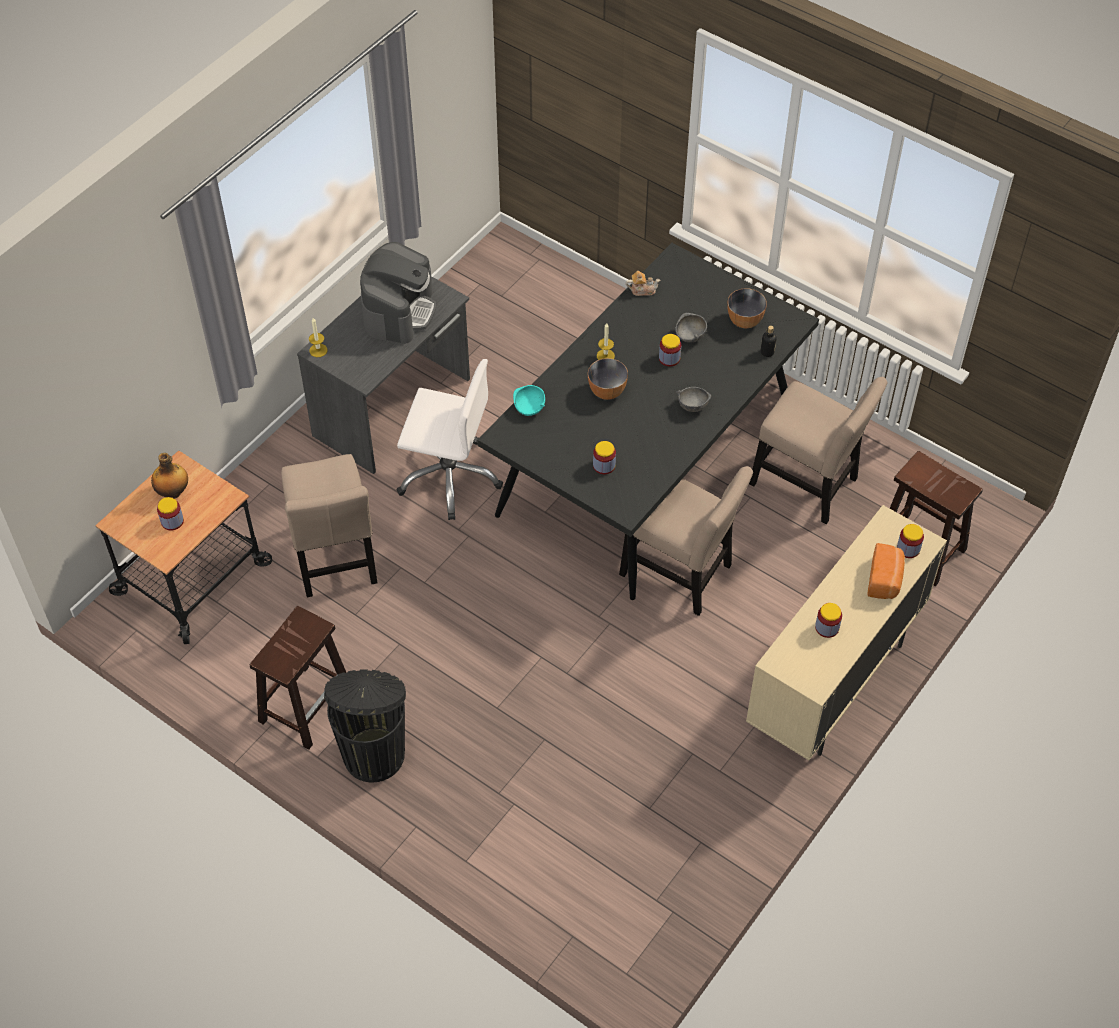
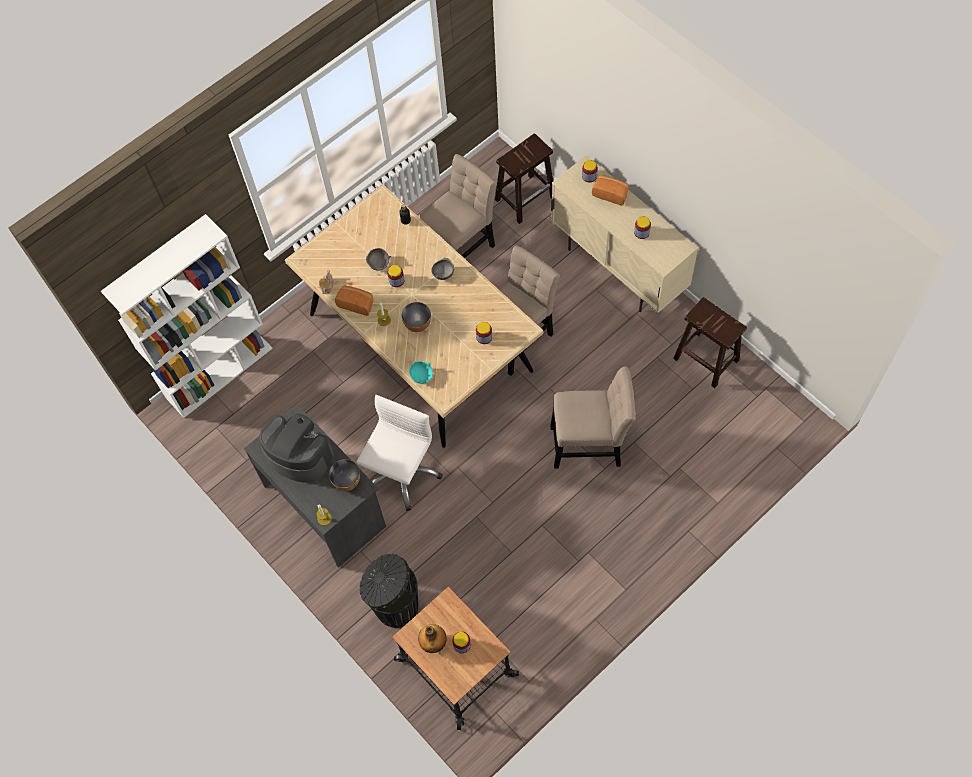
camera: 75 degrees left, 10 degrees up
brown stool [250,606,346,750] -> brown stool moved to [673,297,747,388]
beige chair [281,454,377,597] -> beige chair moved to [550,366,635,469]
black trash can [324,669,406,783] -> black trash can moved to [359,554,419,628]
black dining table [477,243,819,600] -> beige dining table [285,185,543,448]
bowl [728,288,767,328] -> bowl moved to [329,459,360,491]
none -> white bookcase [101,214,273,418]
none -> bread [335,285,373,316]

